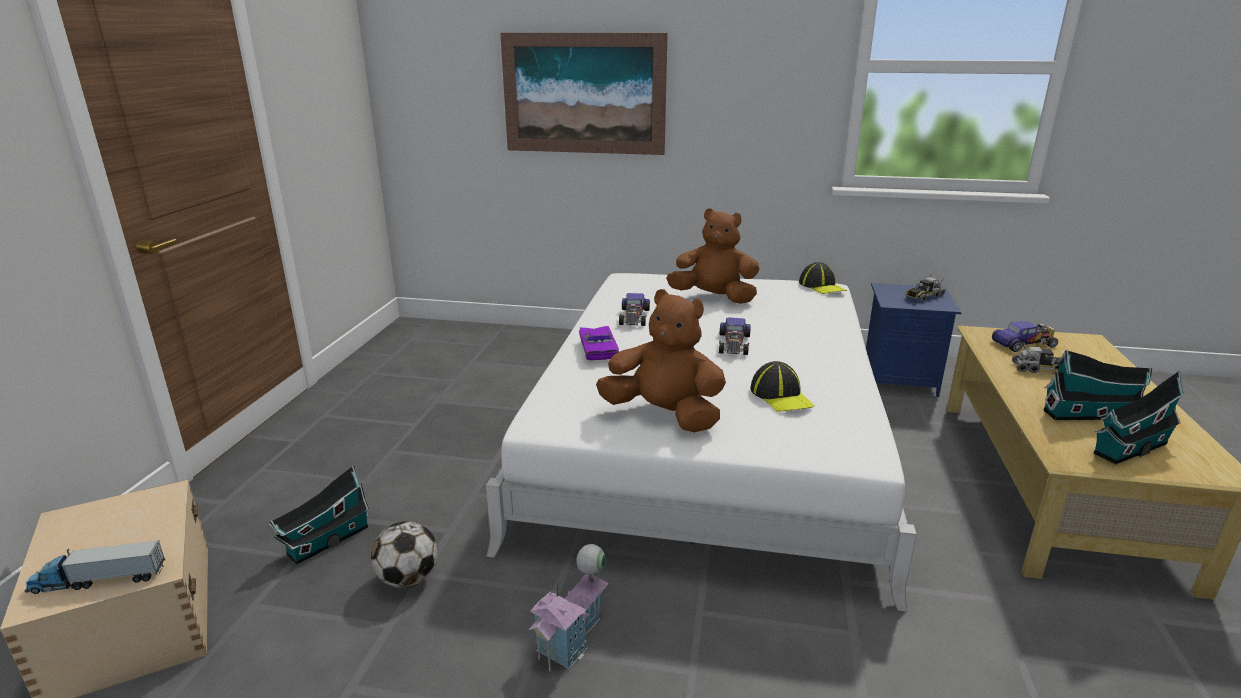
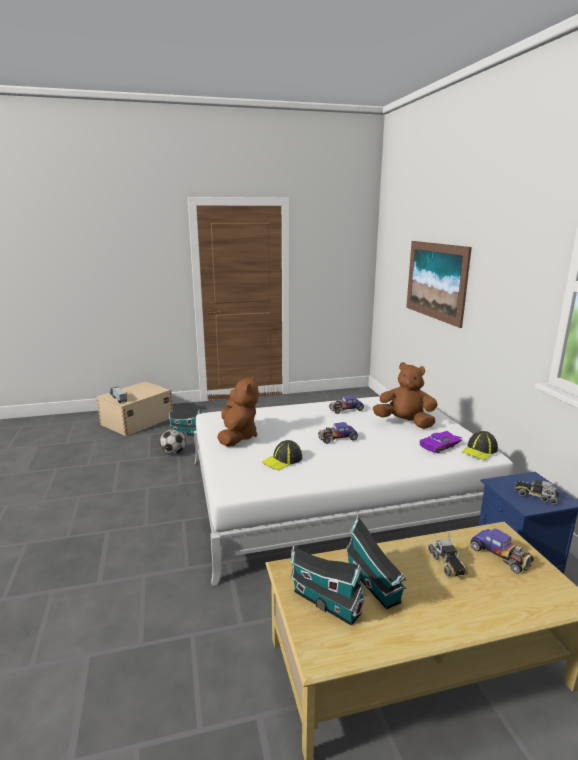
camera: 65 degrees right, 5 degrees down
toy house [529,544,609,671] -> none
purple toy car [579,326,619,360] -> purple toy car moved to [420,431,462,453]
brown plush toy [666,208,760,304] -> brown plush toy turned 60 degrees counterclockwise [373,362,438,429]

